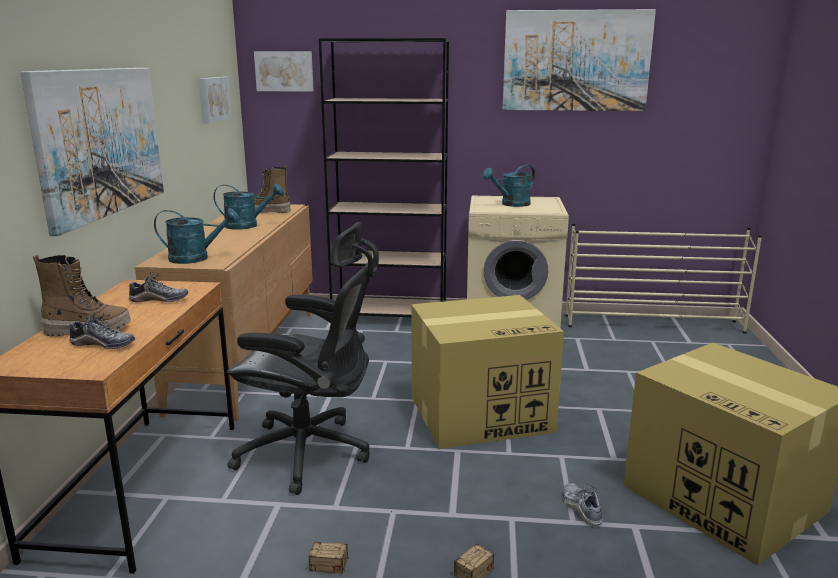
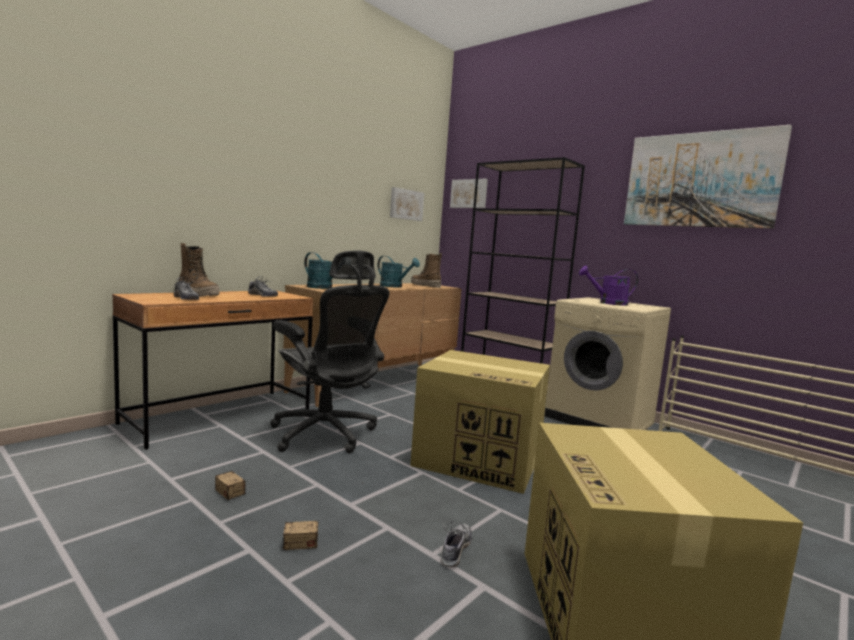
camera: 35 degrees right, 10 degrees down
picture [21,68,164,236] -> none
turquoise watering can [482,164,535,207] -> purple watering can [579,265,638,306]

